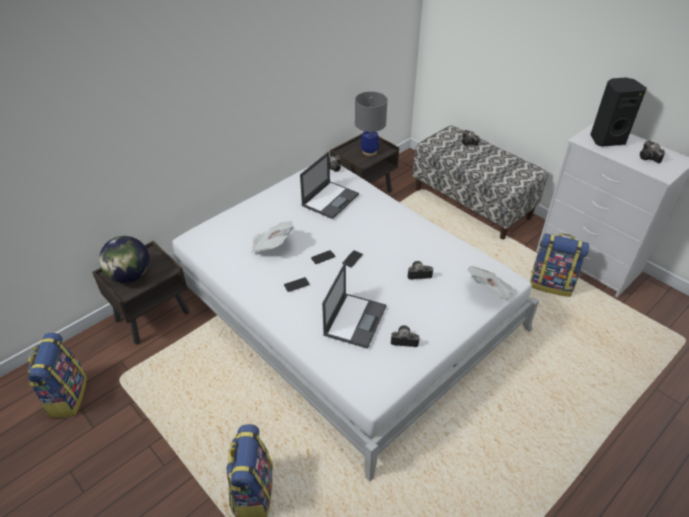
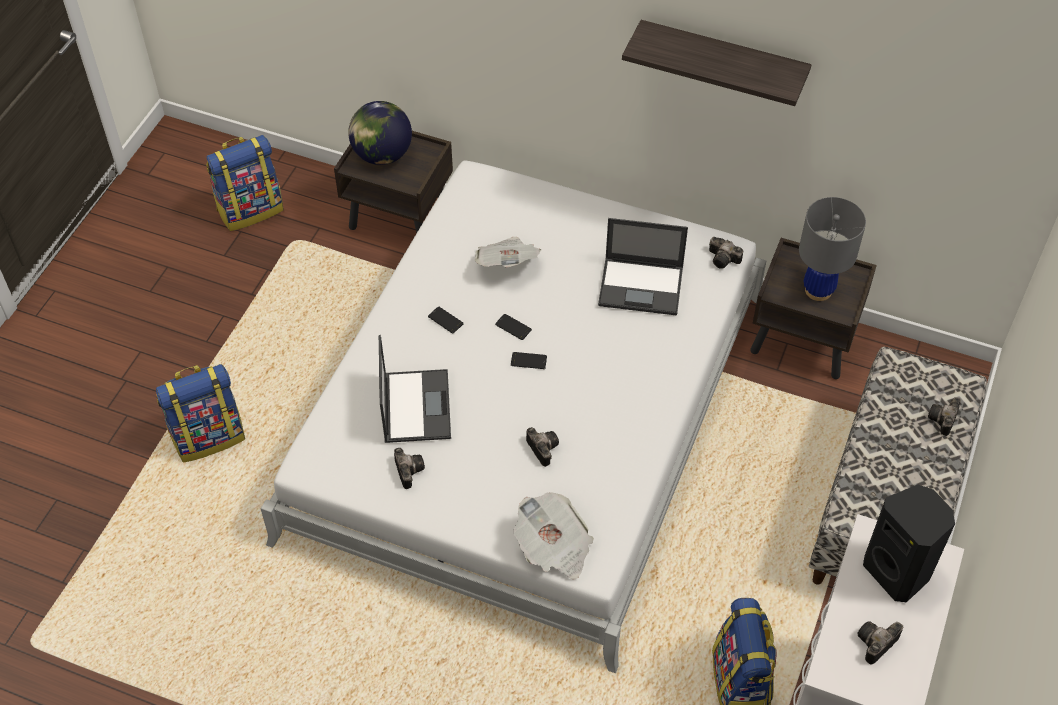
camera: 65 degrees right, 10 degrees up
laptop [322,262,386,349] -> laptop turned 90 degrees counterclockwise [379,335,451,443]
none -> shelf [622,20,812,106]

